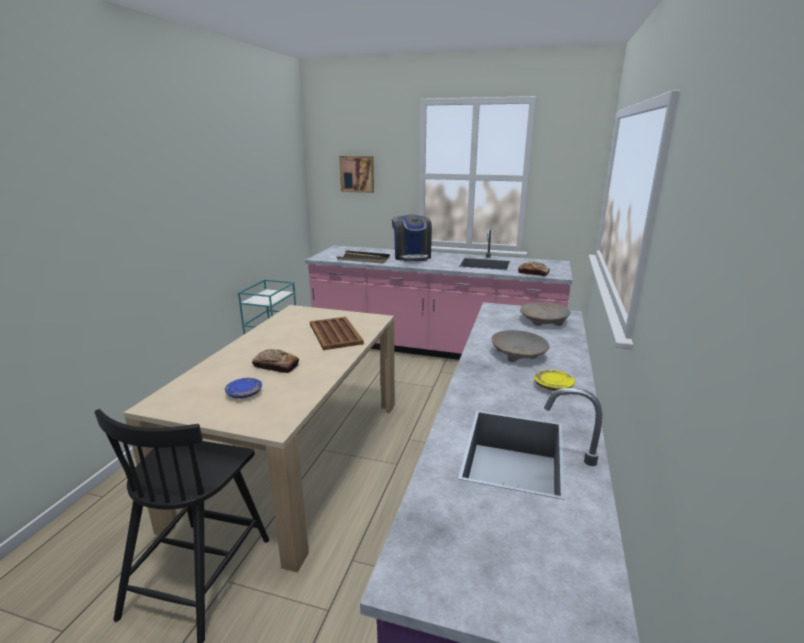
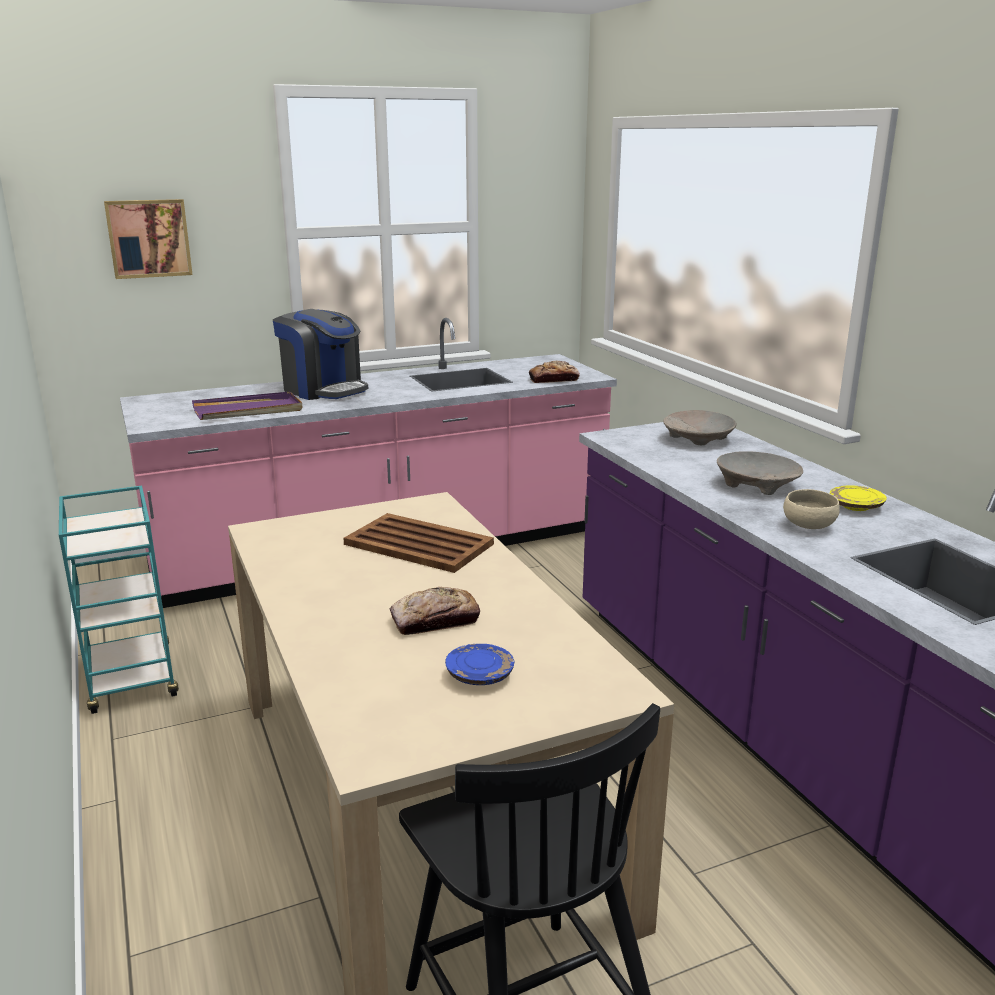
camera: 40 degrees left, 0 degrees up
black tray [337,251,390,264] -> purple tray [192,392,303,420]
none -> beige bowl [783,489,840,529]

